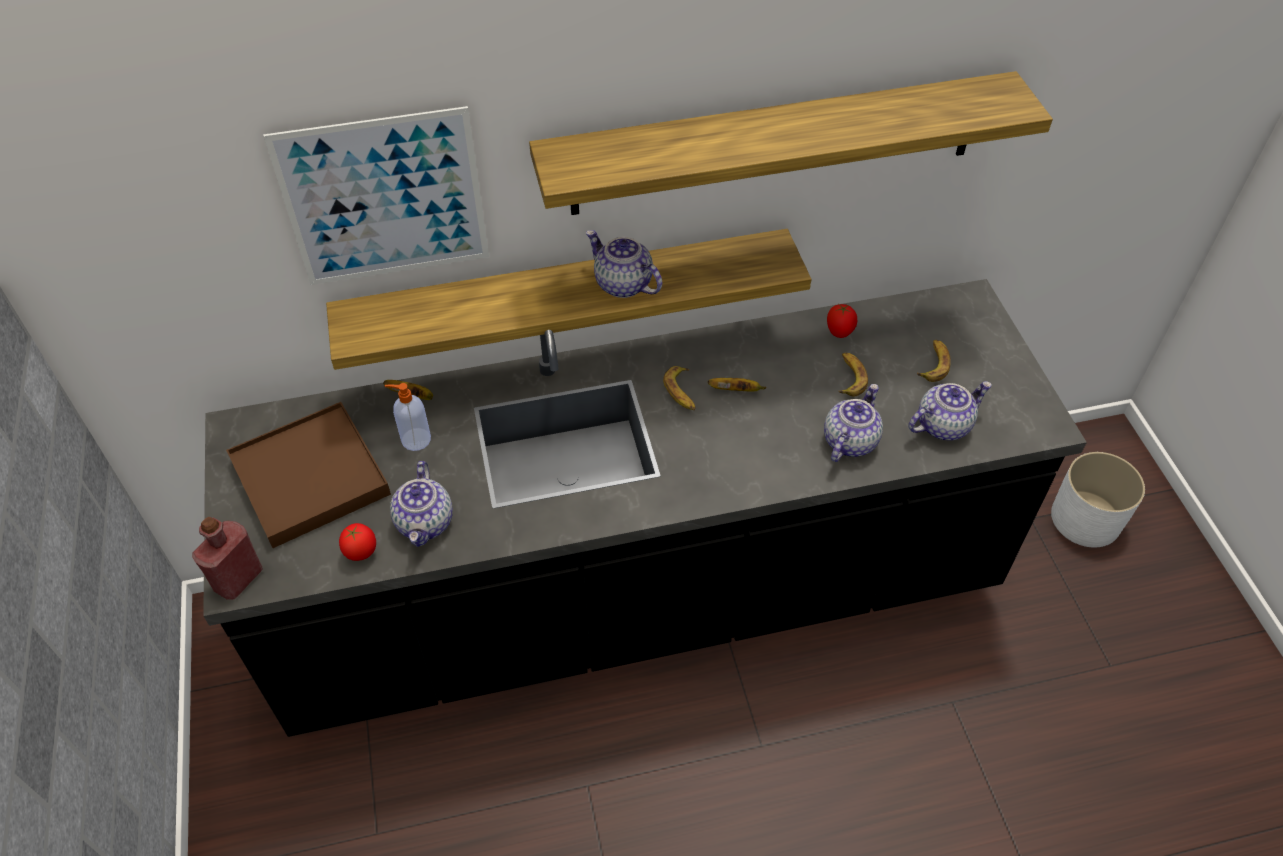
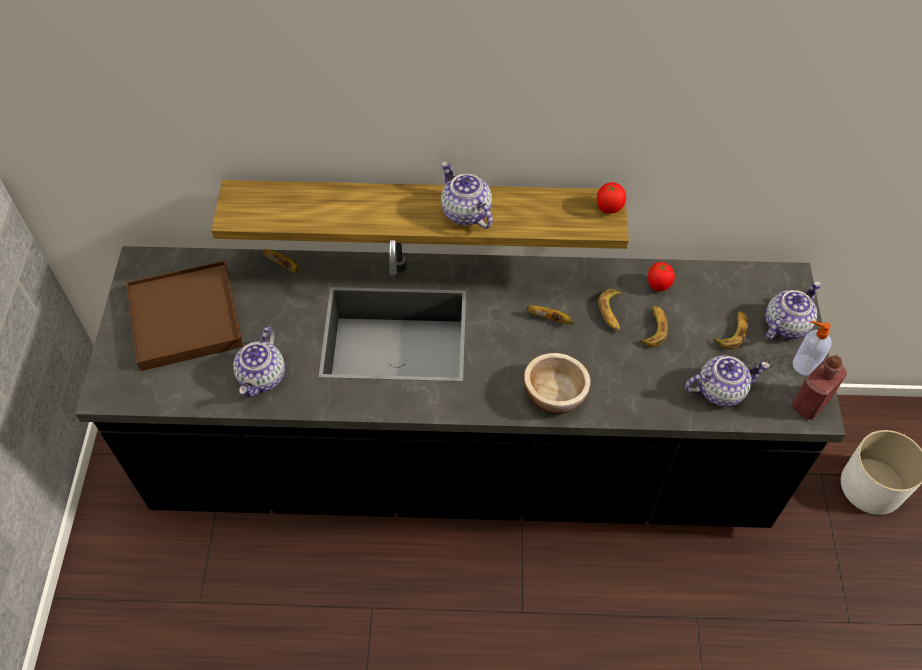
camera: 15 degrees right, 5 degrees up
red bottle [192,517,263,600] -> red bottle moved to [792,355,847,420]
picture [263,106,489,285] -> none
tomato [339,523,376,561] -> tomato moved to [597,182,626,214]
soap dispenser [385,383,431,451] -> soap dispenser moved to [793,321,832,376]
shelf [529,71,1053,215] -> none
banana [663,366,696,410] -> banana moved to [598,289,623,331]
teapot [824,384,883,462] -> teapot moved to [766,281,821,339]
none -> bowl [524,353,591,414]

